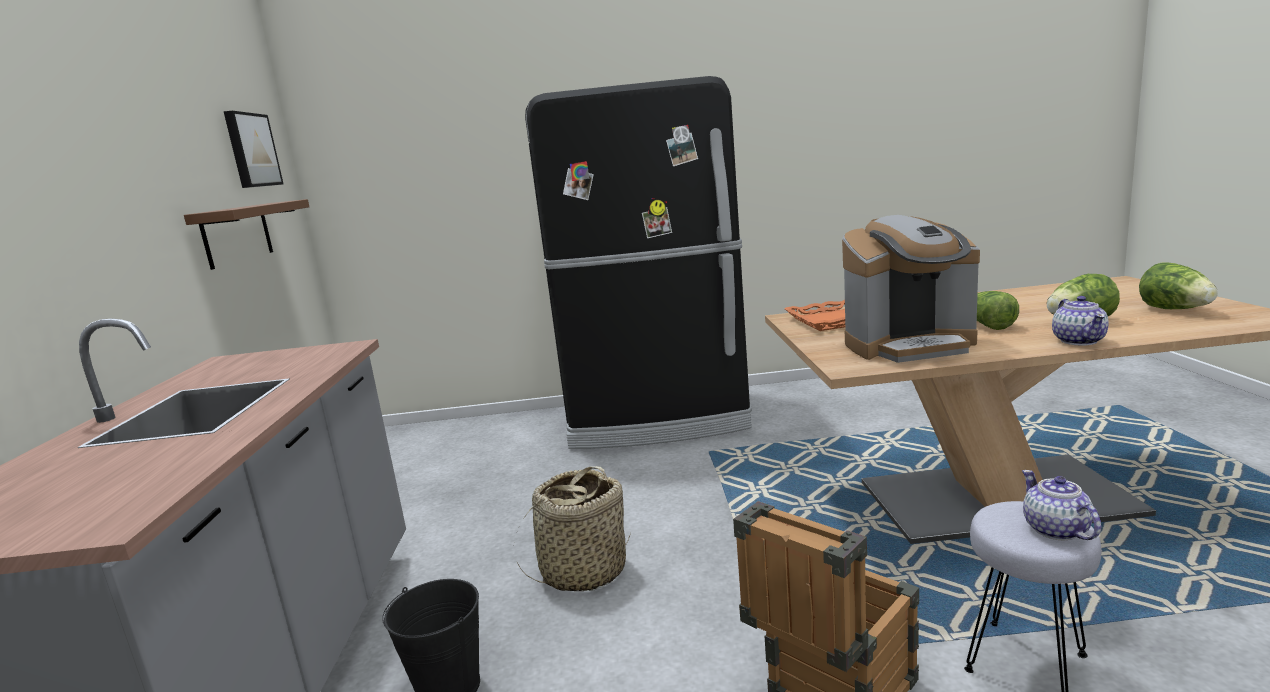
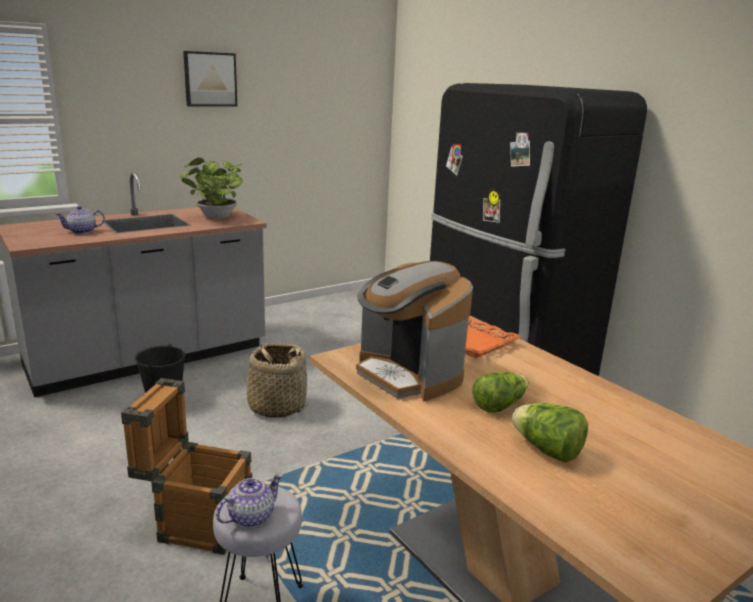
camera: 55 degrees right, 5 degrees up
brown shelf [184,199,309,270] -> none
picture [224,111,284,188] -> picture moved to [183,51,237,107]
teapot [1052,296,1109,346] -> teapot moved to [56,206,105,234]
lettuce [1139,262,1218,309] -> none
none -> potted plant [179,158,243,219]

